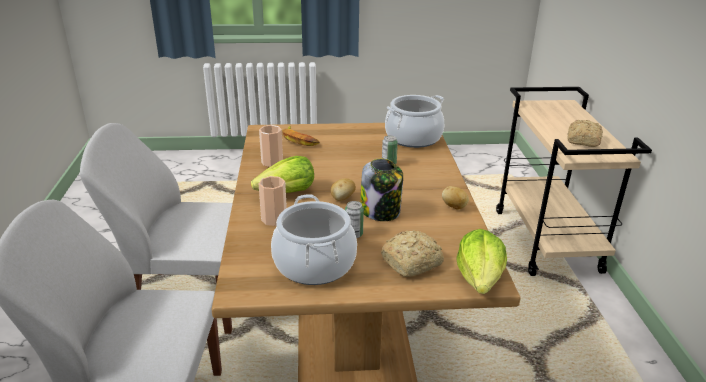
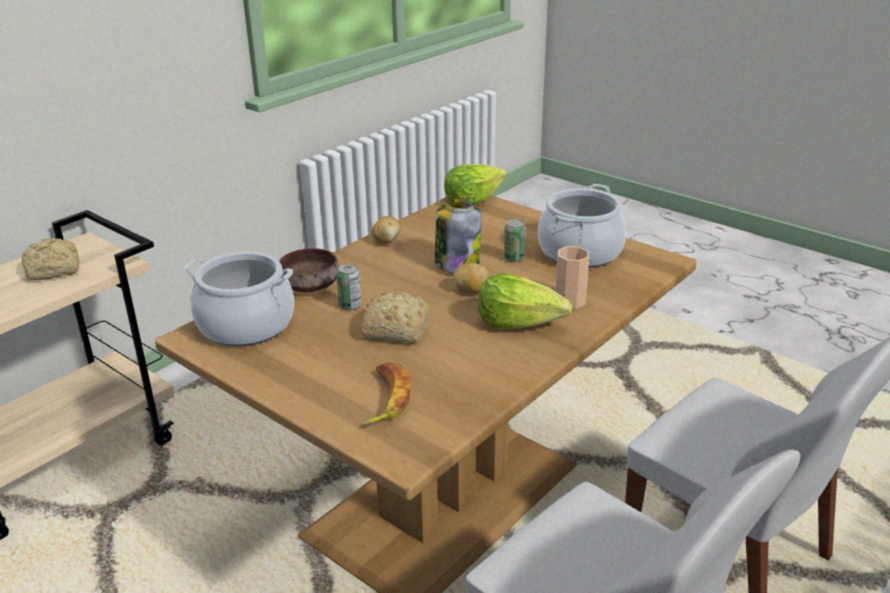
camera: 135 degrees left, 0 degrees up
cup [259,125,283,167] -> none
bread [381,230,444,277] -> bread moved to [361,292,430,343]
none -> brown bowl [279,248,339,292]

